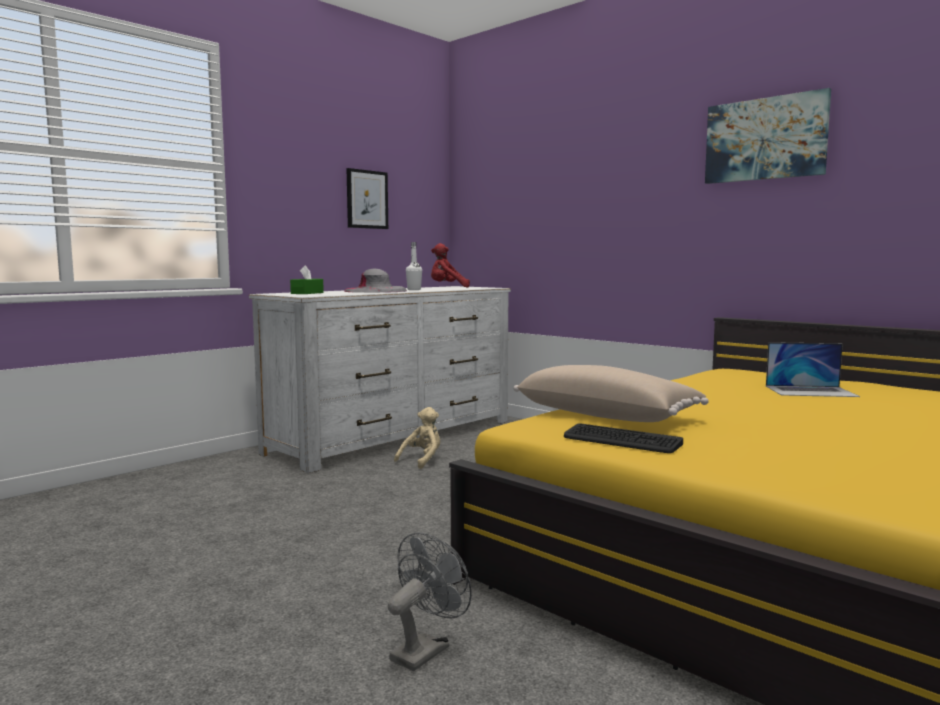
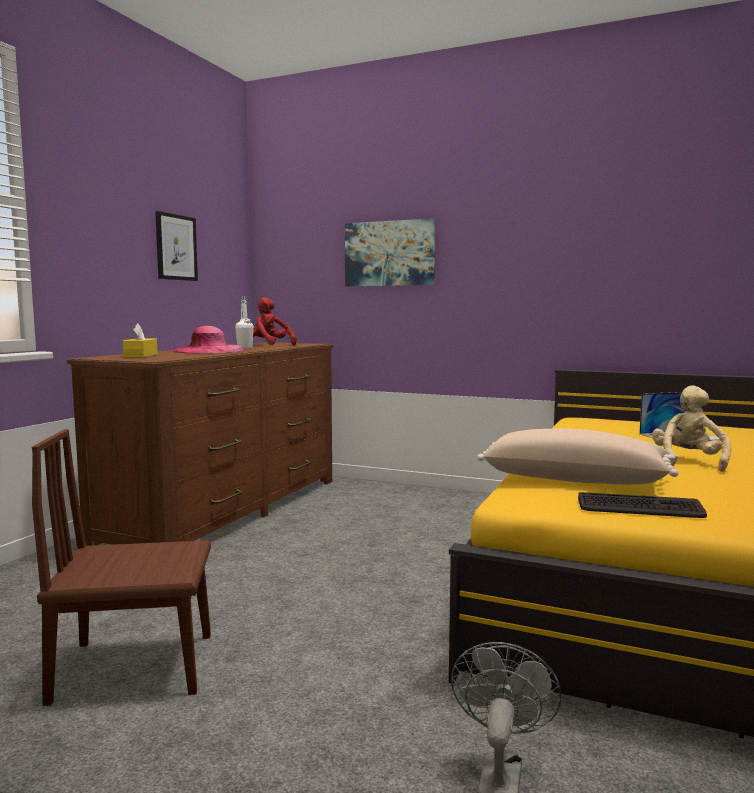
camera: 20 degrees left, 0 degrees up
white dresser [249,286,511,473] -> brown dresser [67,342,333,546]
green tissue box [290,265,324,294] -> yellow tissue box [123,323,158,357]
grey hat [344,269,407,293] -> pink hat [172,326,244,353]
beige plush toy [394,407,440,469] -> beige plush toy moved to [652,385,731,472]
red plush toy [431,243,470,288] -> red plush toy turned 60 degrees clockwise [253,297,297,345]
picture [705,88,831,184] -> picture moved to [345,218,435,286]
none -> brown chair [32,429,211,706]

